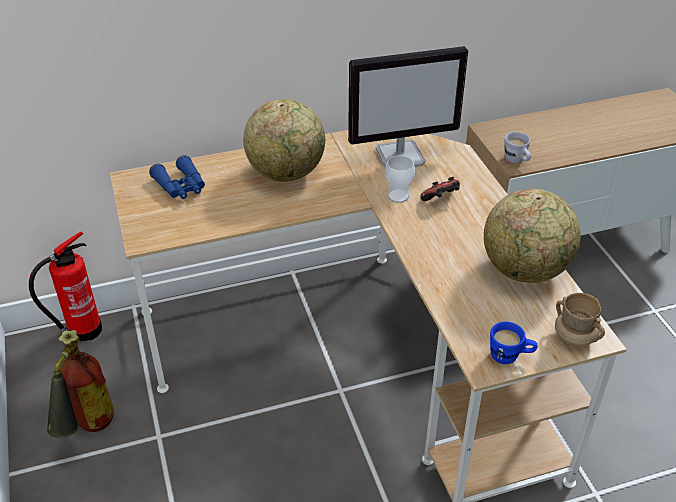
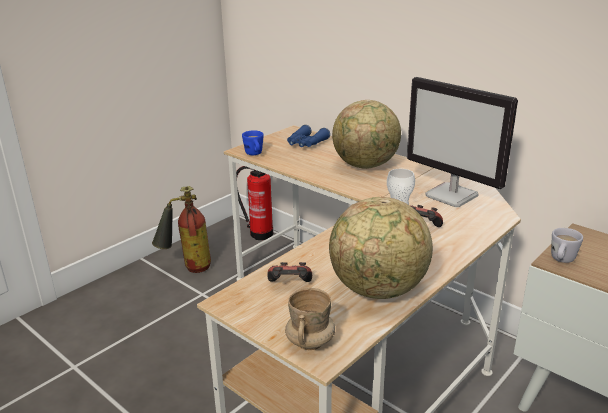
camera: 60 degrees right, 15 degrees down
blue mug [490,322,538,364] -> blue mug moved to [242,130,263,155]
none -> game controller [267,262,312,282]

